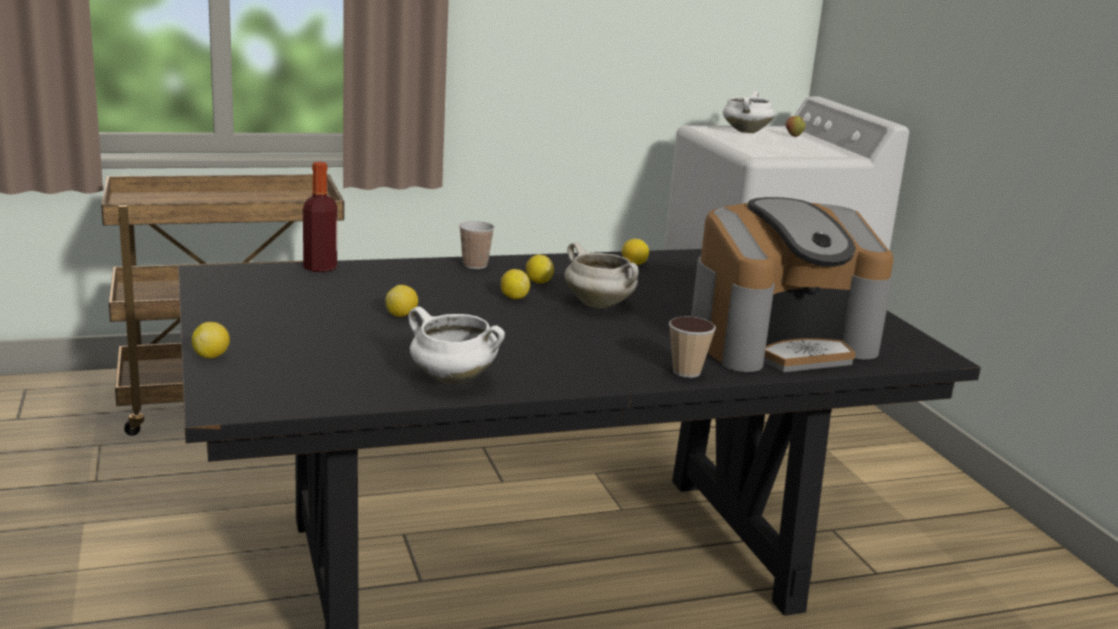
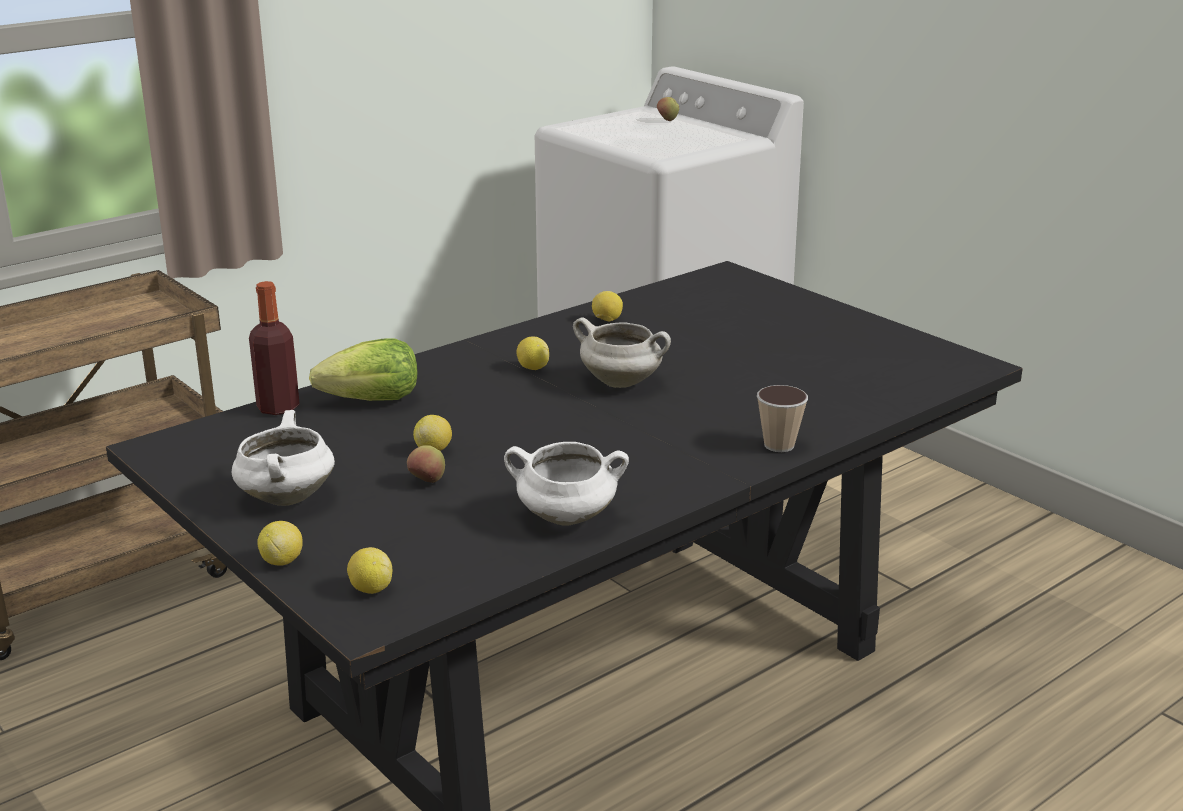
camera: 20 degrees left, 5 degrees up
cup [459,221,495,269] -> none
lemon [501,269,530,299] -> lemon moved to [347,547,392,594]
coffee machine [691,197,894,372] -> none
white cooking pot [723,91,774,133] -> white cooking pot moved to [232,410,335,506]
none -> lettuce [309,338,418,401]
none -> apple [407,445,445,483]

